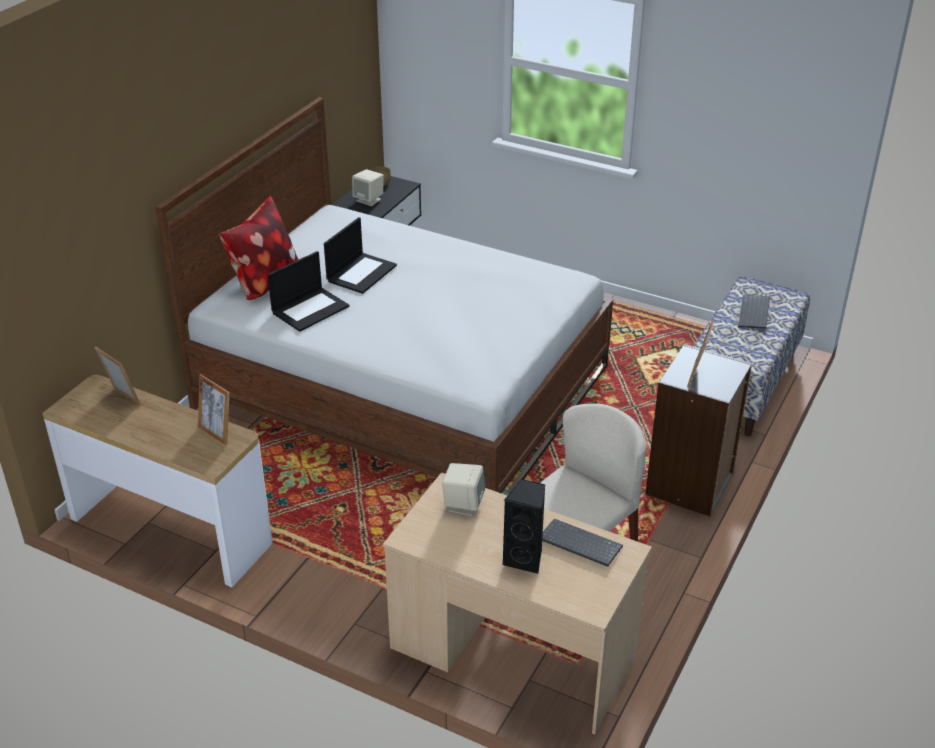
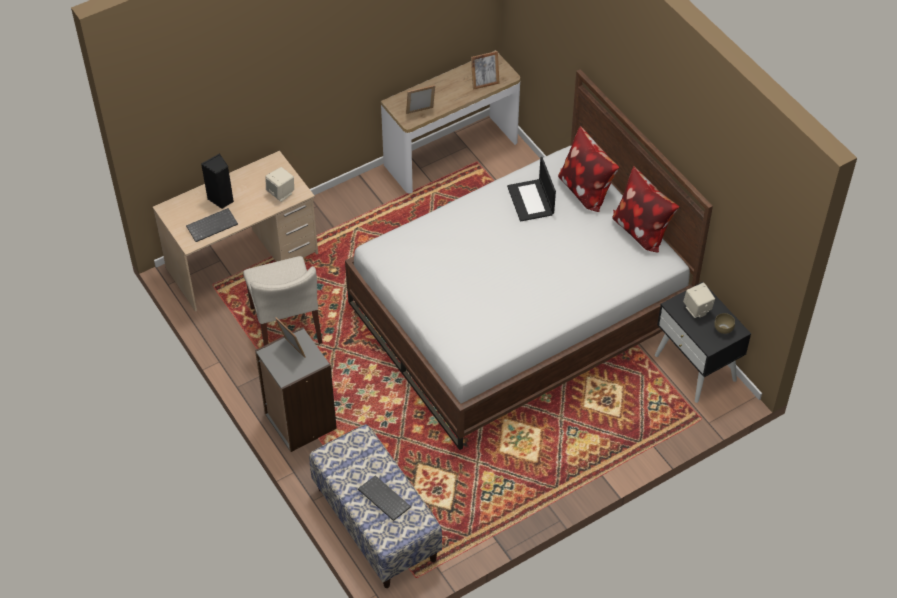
camera: 120 degrees right, 15 degrees up
laptop [324,217,397,294] -> none
none -> pillow [612,166,679,253]

